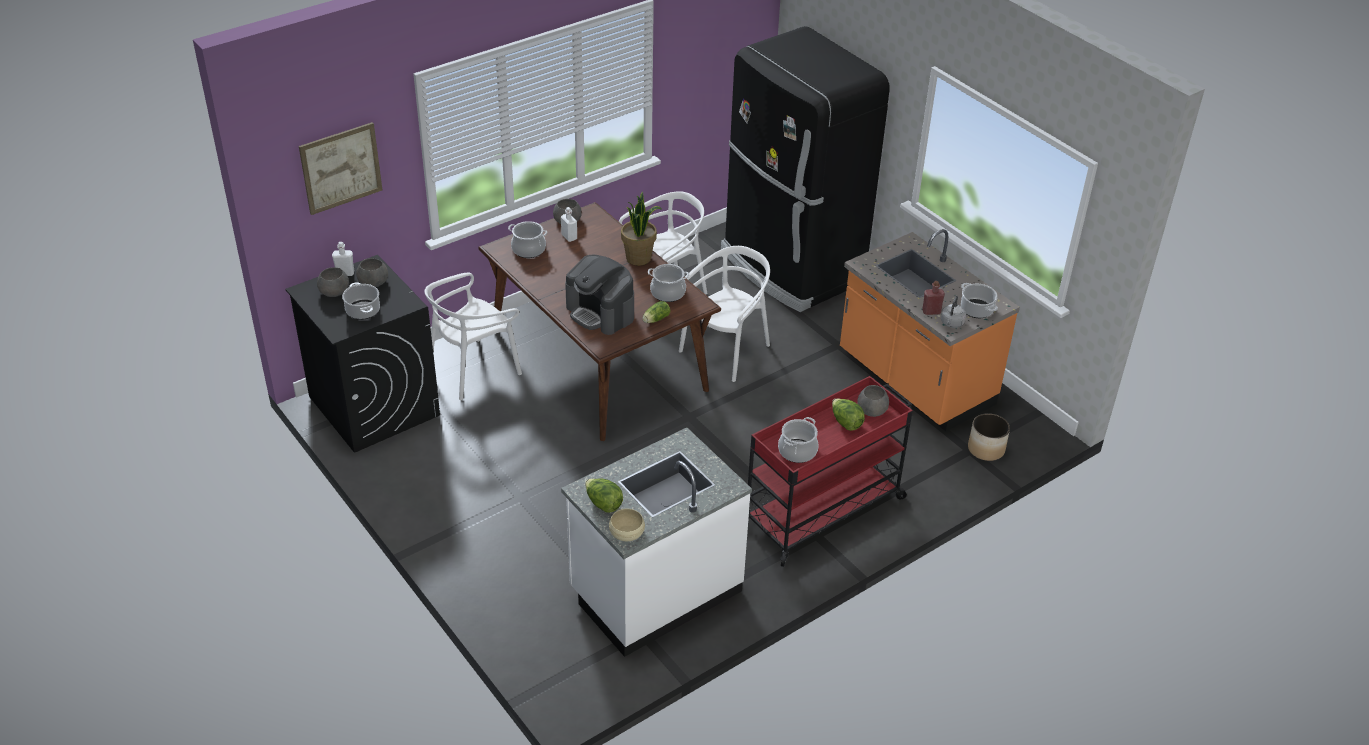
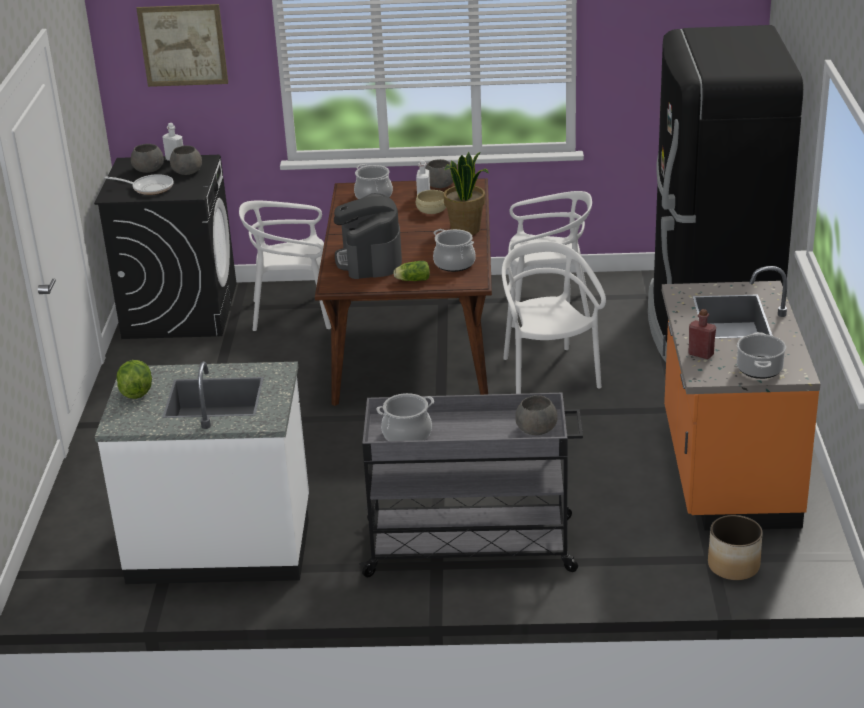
camera: 40 degrees right, 10 degrees down
cooking pot [342,283,380,320] -> frying pan [105,174,174,195]
beige bowl [609,509,645,541] -> beige bowl moved to [416,190,446,214]
white chair [679,246,770,382] -> white chair turned 90 degrees counterclockwise [502,241,606,394]
red cart [748,376,913,567] -> grey cart [359,393,583,577]
lettuce [832,398,865,431] -> none
grey kettle [941,296,966,328] -> none

